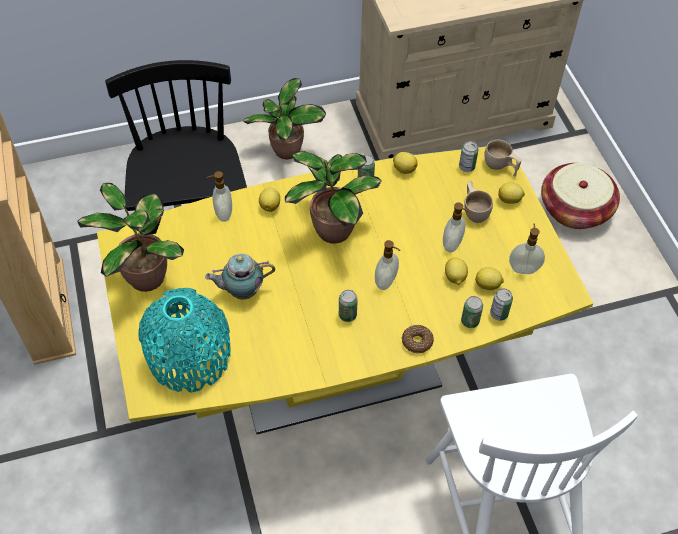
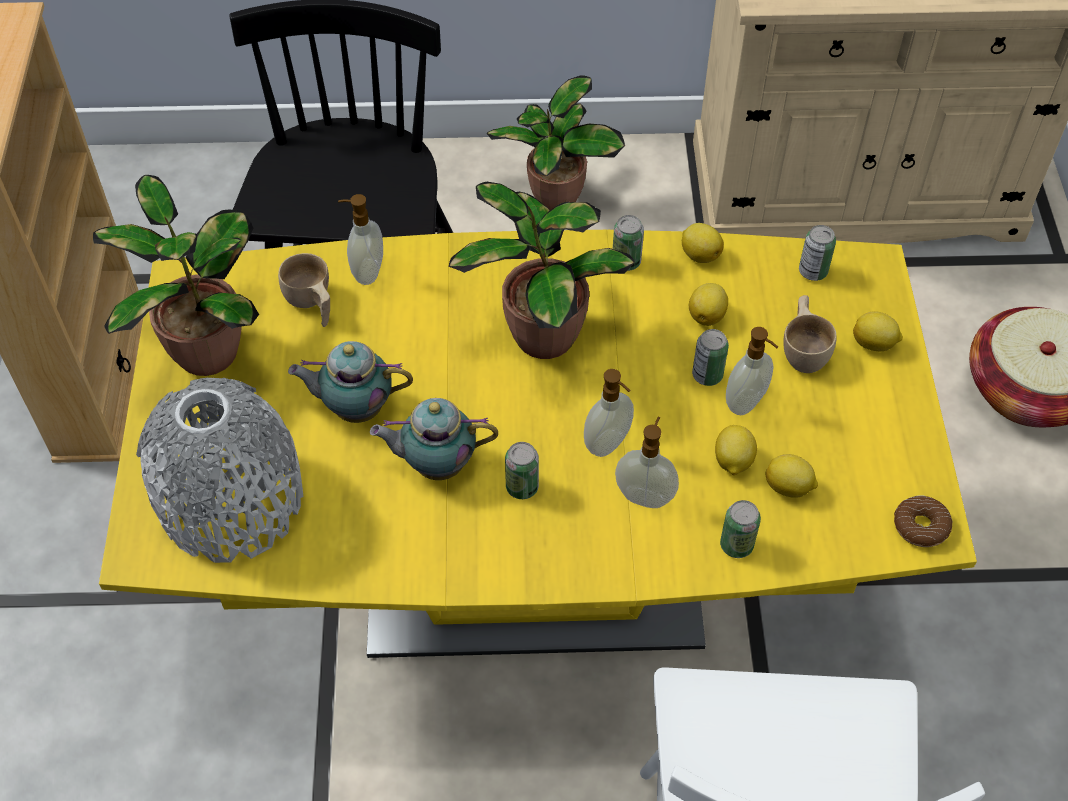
camera: 15 degrees right, 0 degrees up
turquoise vase [139,288,231,393] -> grey vase [136,378,303,563]
lemon [259,188,280,212] -> lemon moved to [689,283,728,326]
donut [402,325,434,353] -> donut moved to [894,495,952,547]
beige cup [484,140,522,177] -> beige cup moved to [278,253,330,327]
can [490,288,513,321] -> can moved to [692,329,729,386]
soap dispenser [509,224,545,274] -> soap dispenser moved to [615,417,679,508]
none -> teapot [370,398,498,480]

